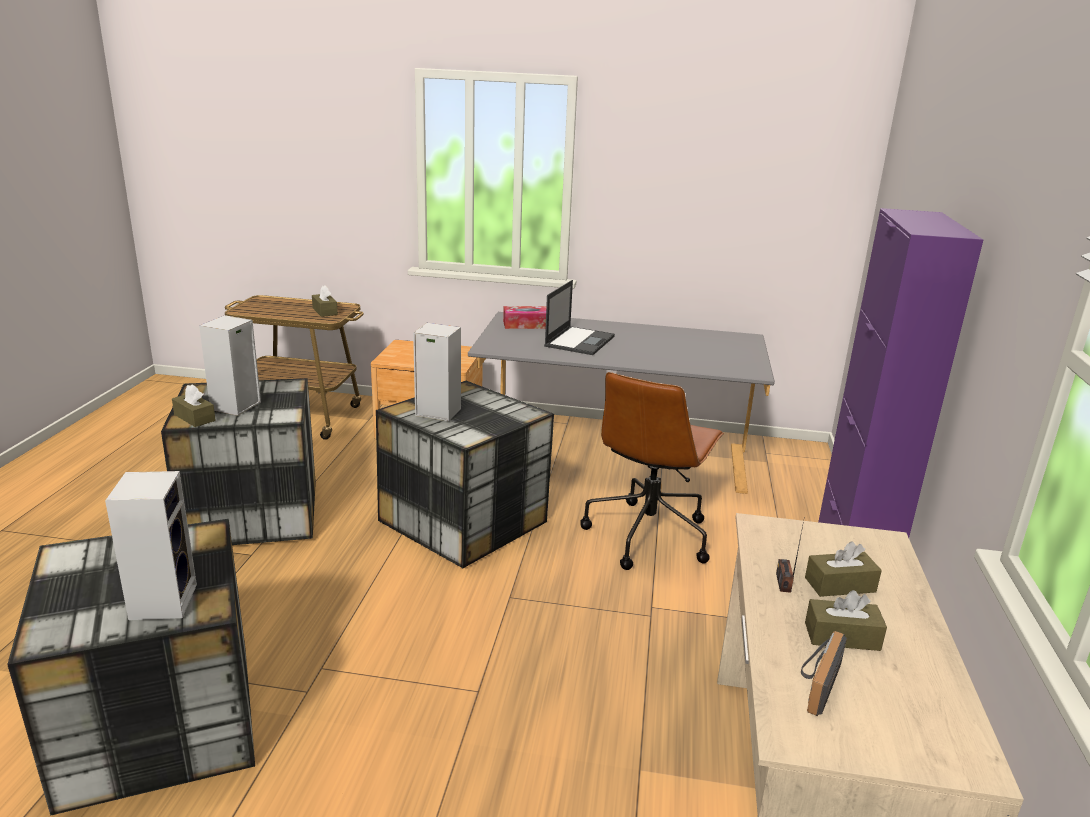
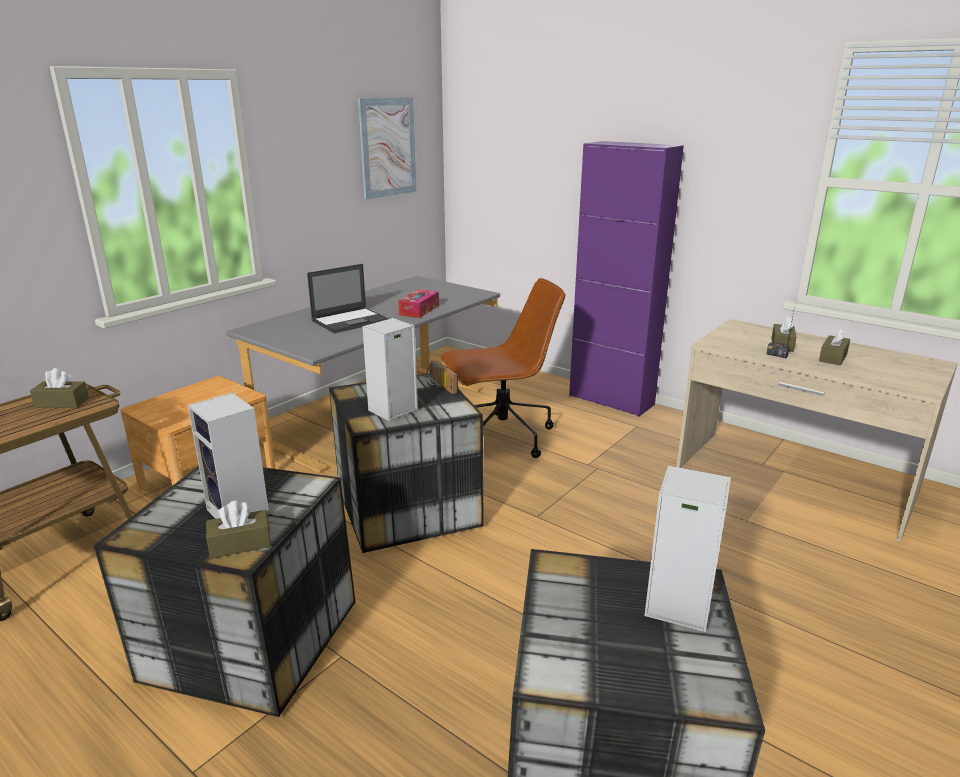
camera: 60 degrees left, 0 degrees up
tissue box [503,306,546,329] -> tissue box moved to [398,289,439,318]
laptop [544,280,615,355] -> laptop turned 90 degrees clockwise [307,264,389,333]
brown office chair [580,372,724,570] -> brown office chair turned 75 degrees counterclockwise [440,278,565,458]
radio [801,631,847,716] -> radio moved to [426,360,458,394]
none -> picture [358,98,416,200]

